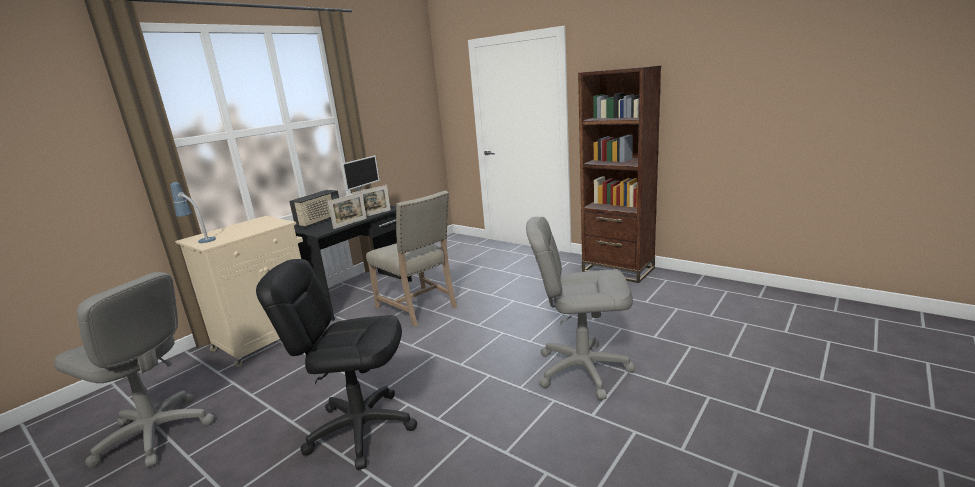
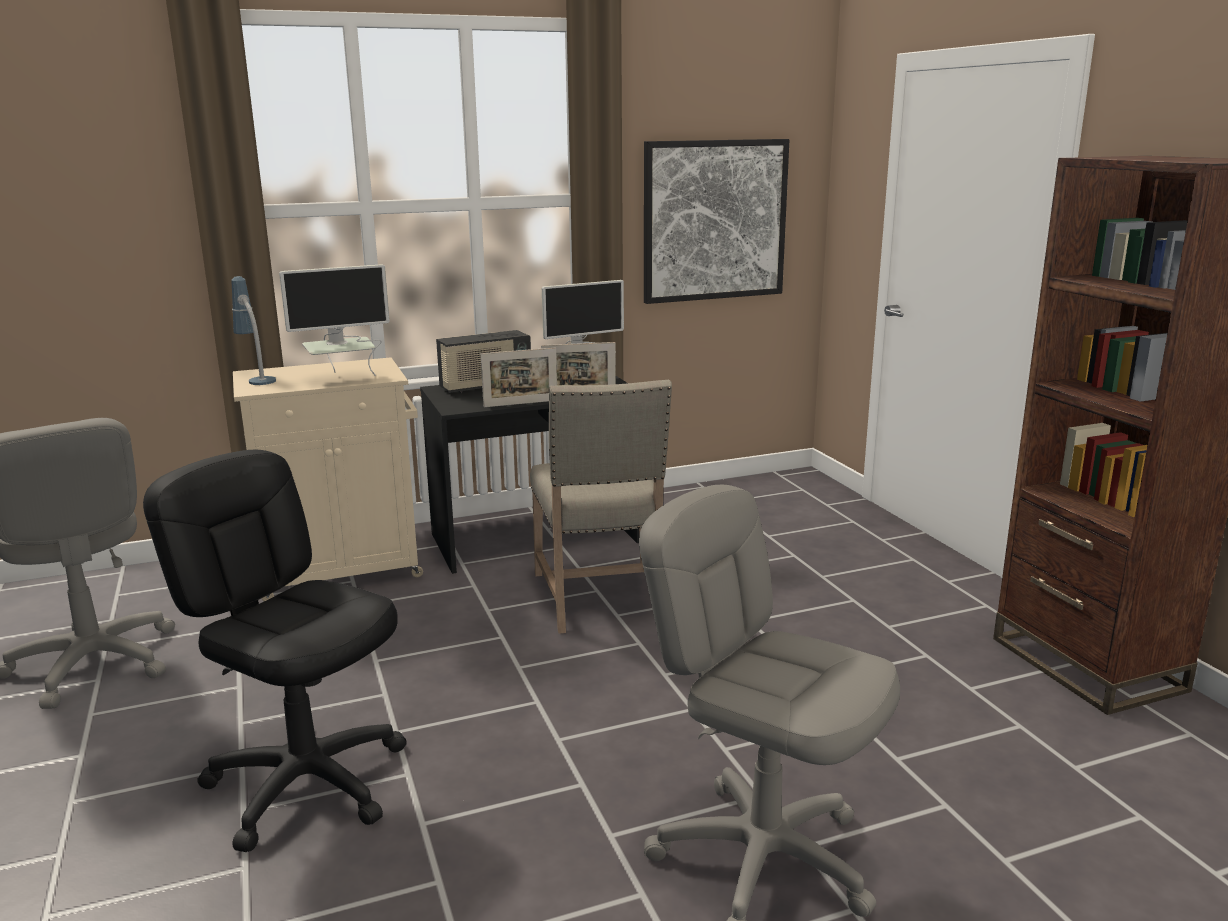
camera: 30 degrees right, 0 degrees up
none -> monitor [279,264,390,376]
none -> picture [644,139,790,304]

